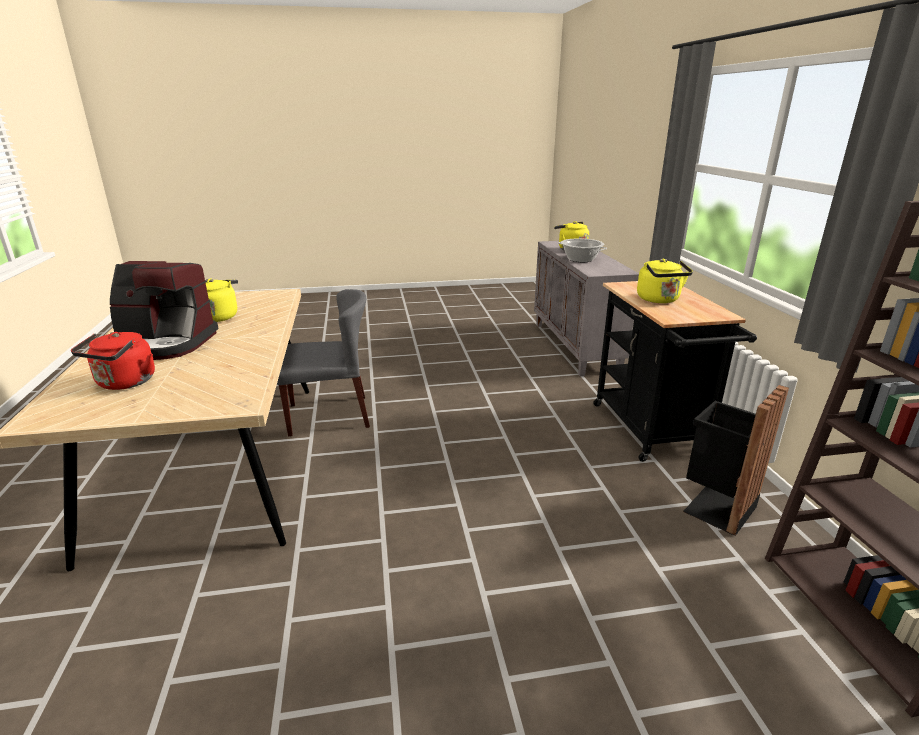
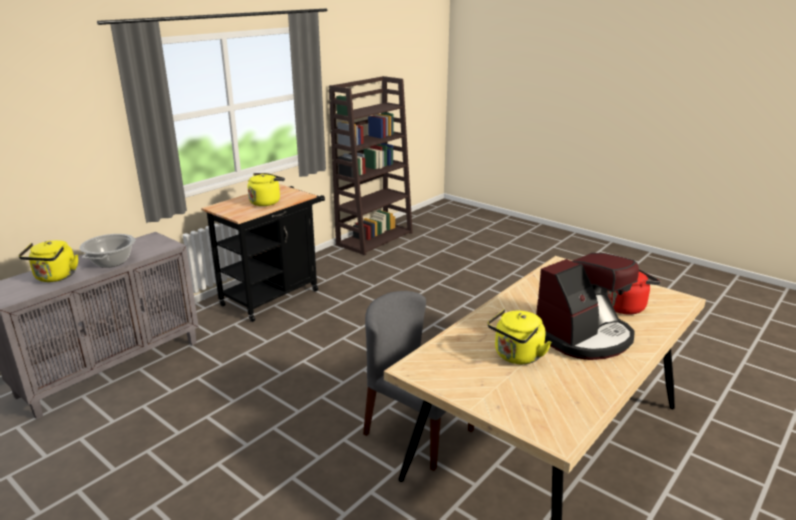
camera: 130 degrees left, 0 degrees up
coffee machine [110,261,219,360] -> coffee machine turned 90 degrees clockwise [536,253,639,360]
black trash can [683,385,789,536] -> none

